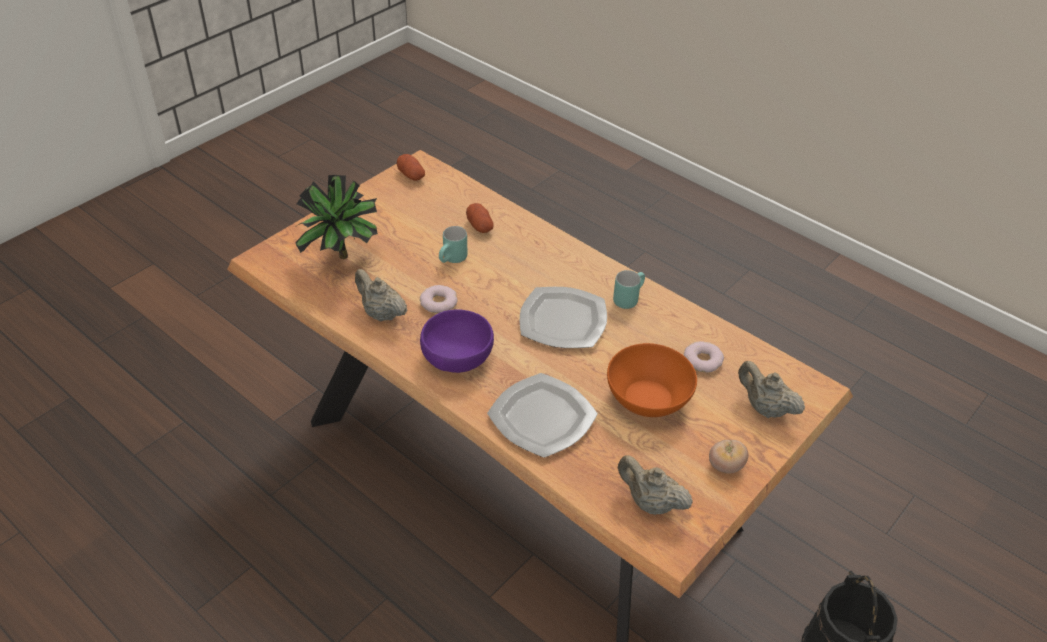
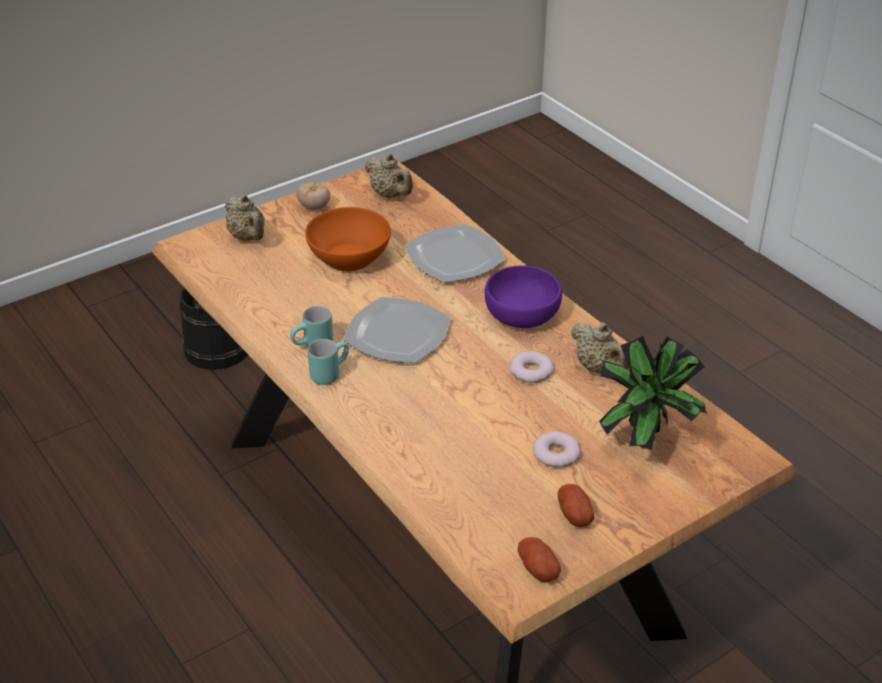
camera: 165 degrees left, 5 degrees down
turquoise mug [439,226,467,263] -> turquoise mug moved to [308,339,349,385]
potato [466,203,494,233] -> potato moved to [558,484,594,527]
donut [684,341,724,373] -> donut moved to [533,431,581,468]

